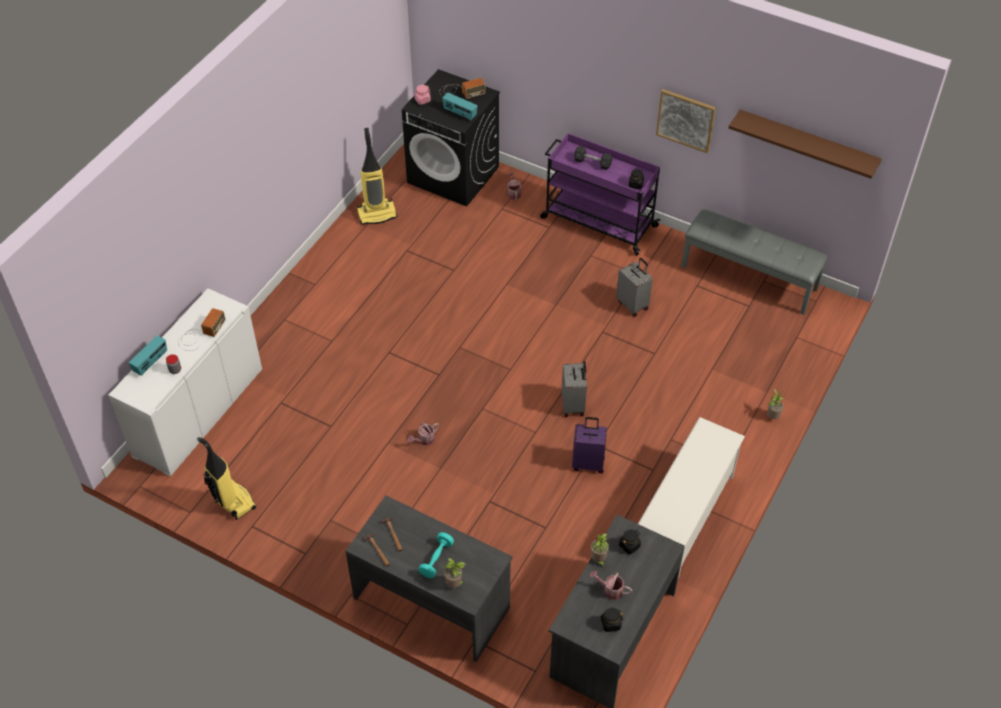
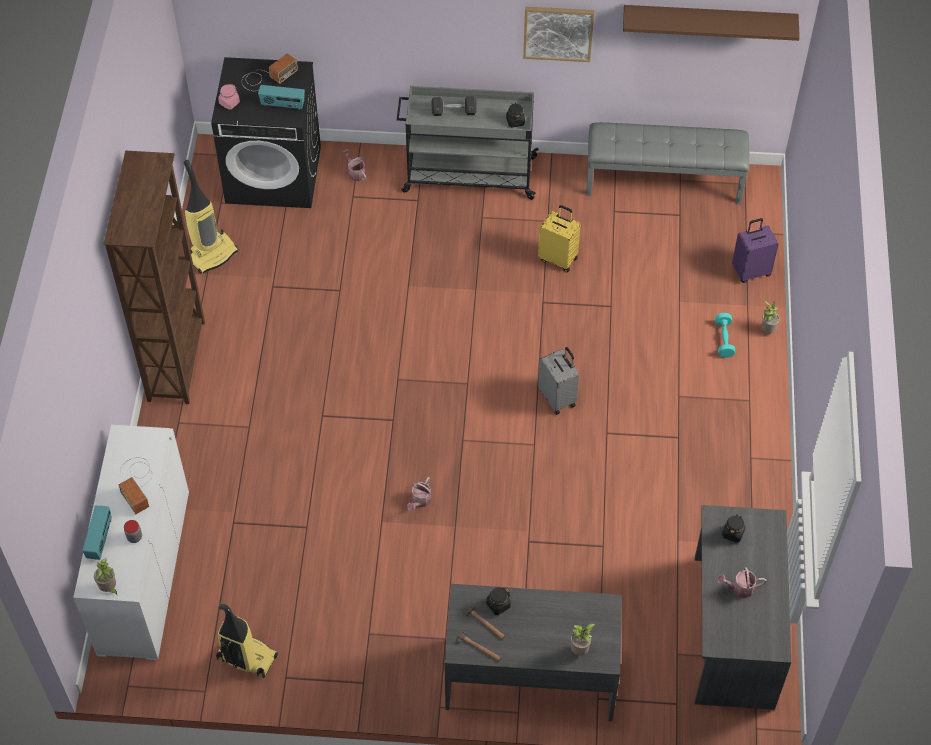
camera: 25 degrees left, 5 degrees up
radio [178,308,226,351] -> radio turned 150 degrees clockwise [119,457,152,514]
turquoise dumbbell [418,532,454,578] -> turquoise dumbbell moved to [715,313,736,358]
purple cart [540,133,661,256] -> grey cart [397,86,539,200]
purple suitcase [572,417,607,473] -> purple suitcase moved to [732,218,778,283]
potted plant [591,533,609,567] -> potted plant moved to [94,558,117,595]
black jar [600,608,623,632] -> black jar moved to [486,587,511,615]
grey suitcase [616,258,653,317] -> yellow suitcase [538,205,581,272]
white shoe rack [638,417,745,579] -> none
none -> brown bookcase [103,151,205,404]

